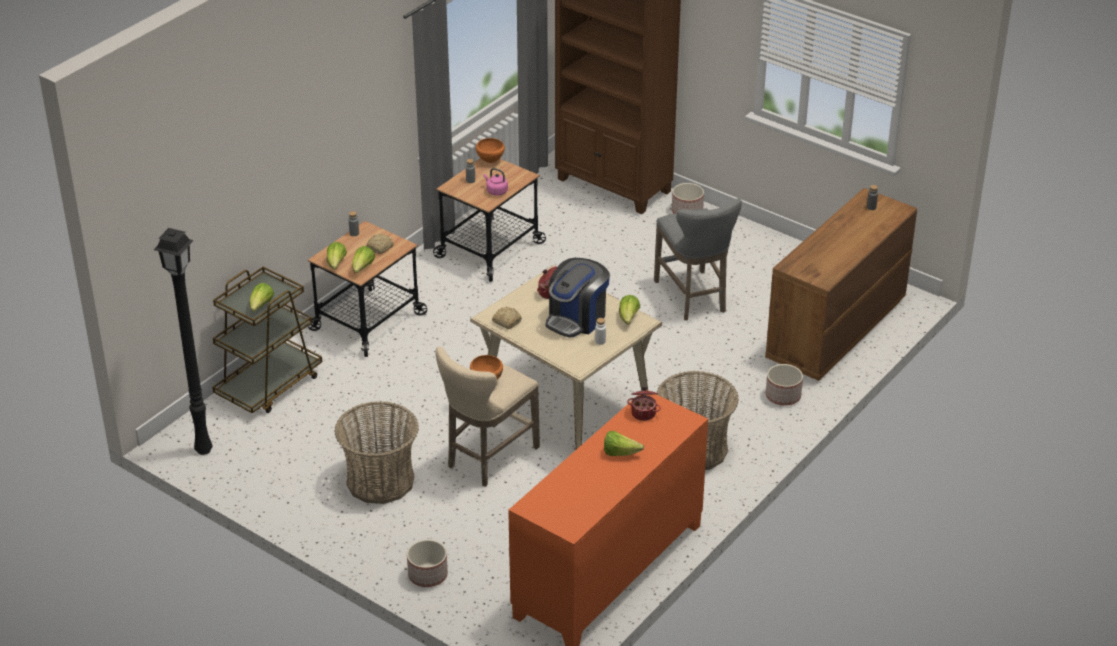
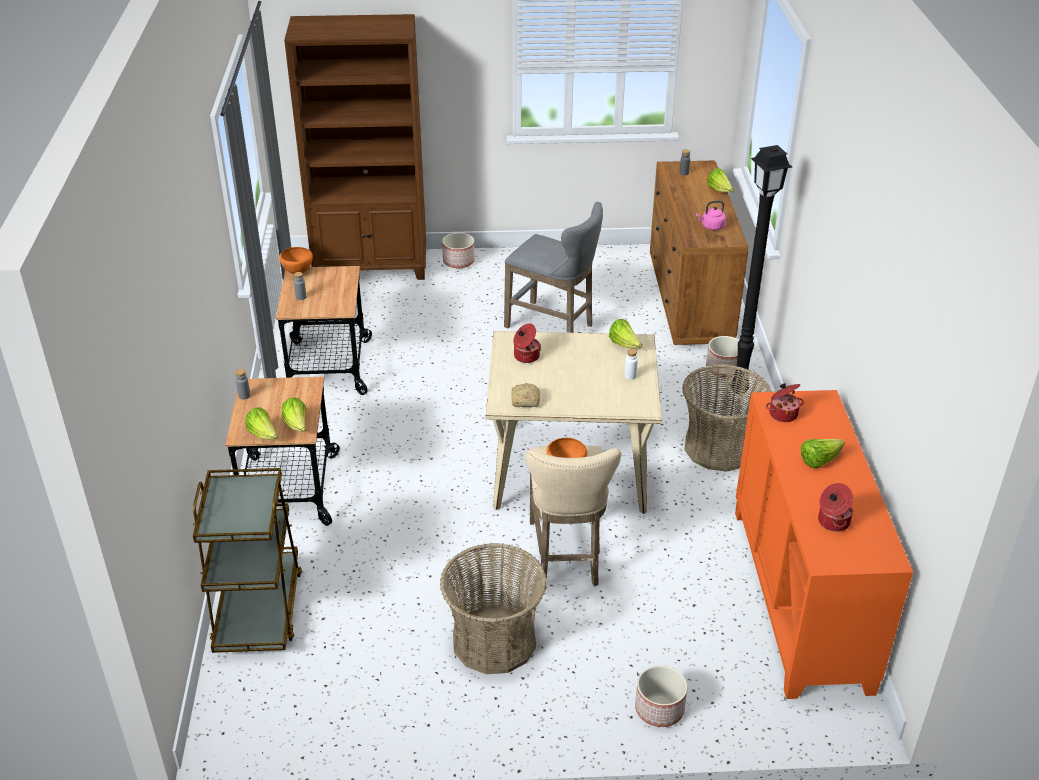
camera: 40 degrees left, 0 degrees up
black floor lamp [154,228,213,455] -> black floor lamp moved to [731,145,792,395]
lettuce [250,283,274,312] -> lettuce moved to [707,168,734,193]
bread [367,234,394,254] -> none
pink kettle [483,168,508,196] -> pink kettle moved to [696,200,726,230]
coffee machine [545,258,610,338] -> none
none -> cooking pot [818,483,854,532]

